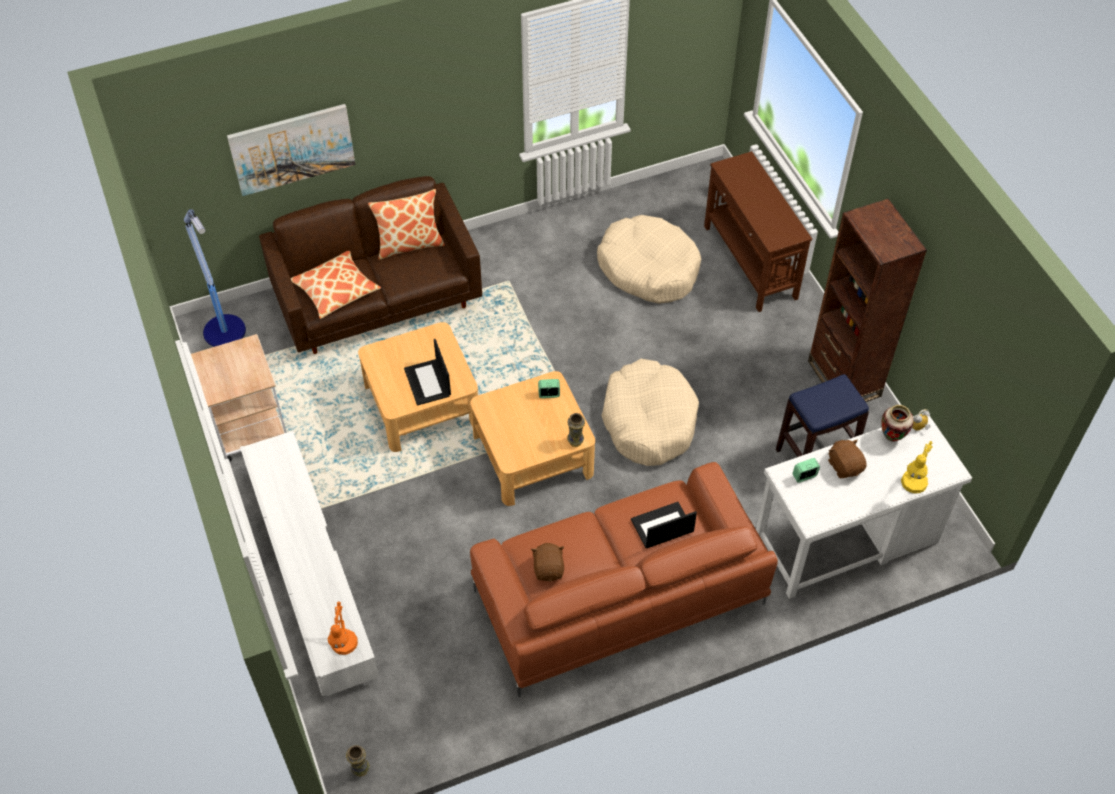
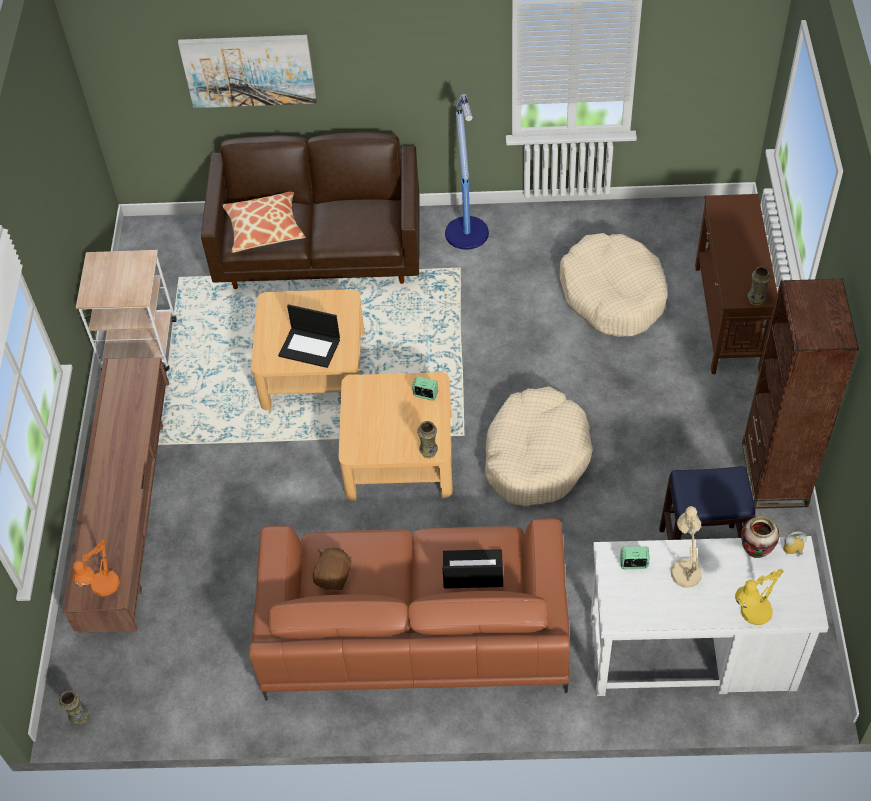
camera: 25 degrees right, 0 degrees up
floor lamp [184,209,246,347] -> floor lamp moved to [445,94,489,250]
white tv stand [240,431,379,696] -> brown tv stand [62,357,169,633]
pillow [368,189,445,260] -> none
laptop [404,339,451,406] -> laptop turned 75 degrees counterclockwise [278,304,340,368]
brown plush toy [828,440,866,478] -> beige table lamp [671,506,702,588]
none -> vase [748,266,771,306]

